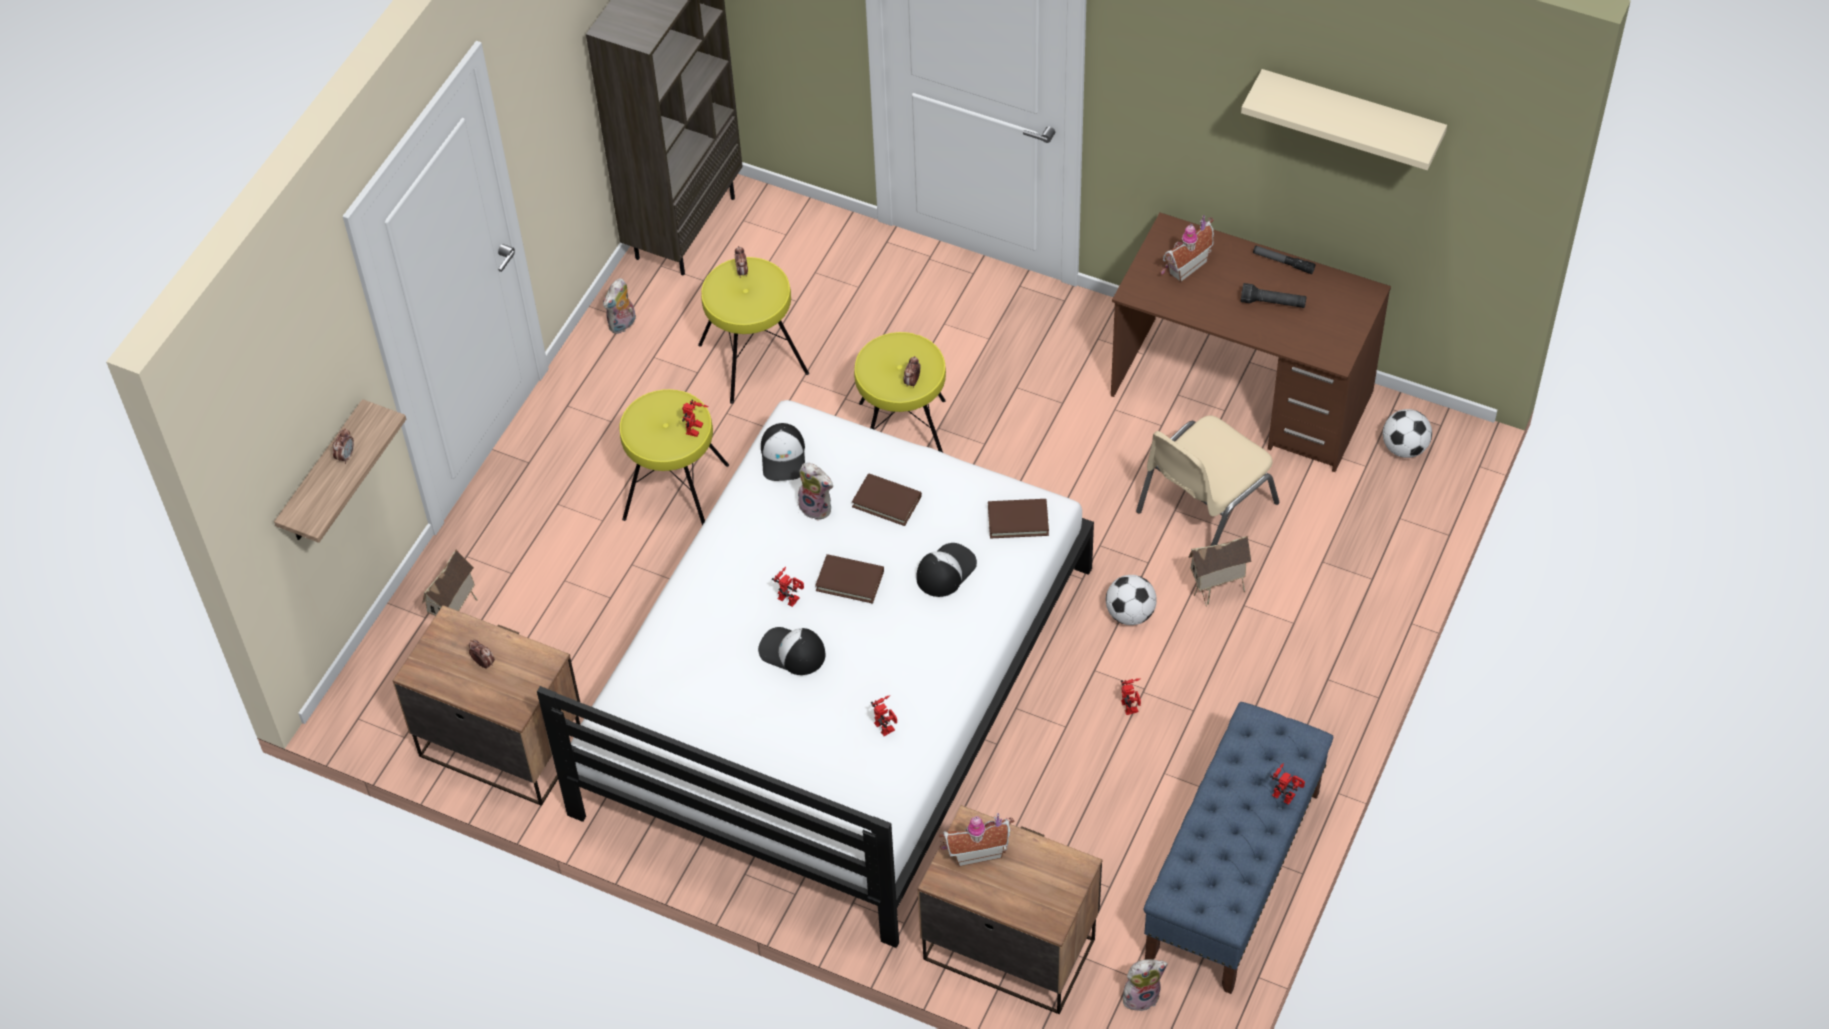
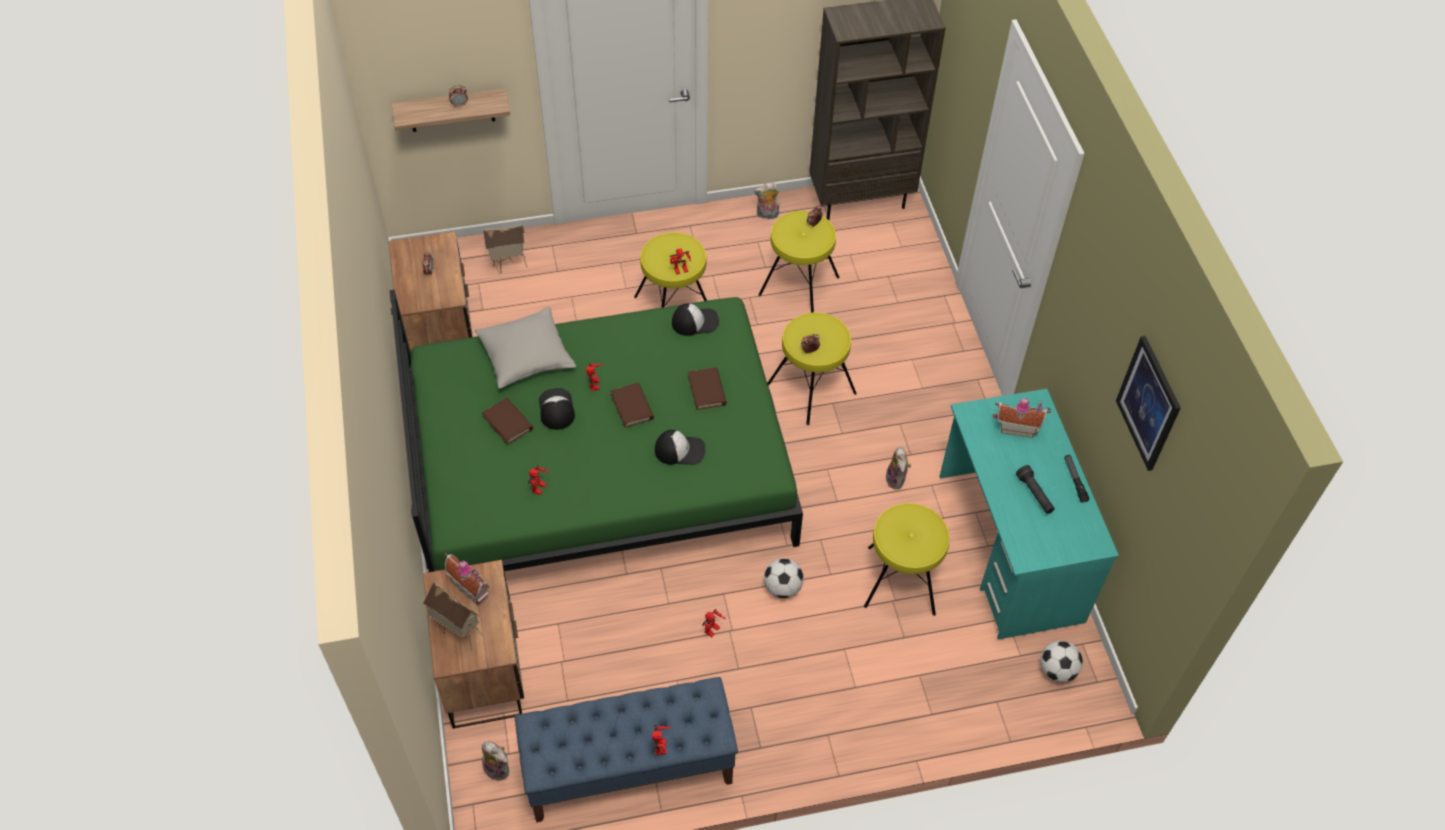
camera: 50 degrees right, 0 degrees up
white bed [537,400,1094,948] -> green bed [389,290,803,572]
cap [761,423,805,481] -> cap turned 150 degrees counterclockwise [672,303,719,336]
plush toy [798,463,833,520] -> plush toy moved to [885,446,911,490]
brown book [988,499,1049,538] -> brown book moved to [482,398,533,445]
brown desk [1111,213,1391,472] -> turquoise desk [939,389,1119,640]
beige chair [1136,415,1279,546] -> yellow stool [864,503,949,616]
toy house [1189,536,1252,606] -> toy house moved to [423,581,484,651]
beige shelf [1241,69,1447,170] -> picture [1116,336,1181,471]
none -> grey pillow [475,307,576,389]

